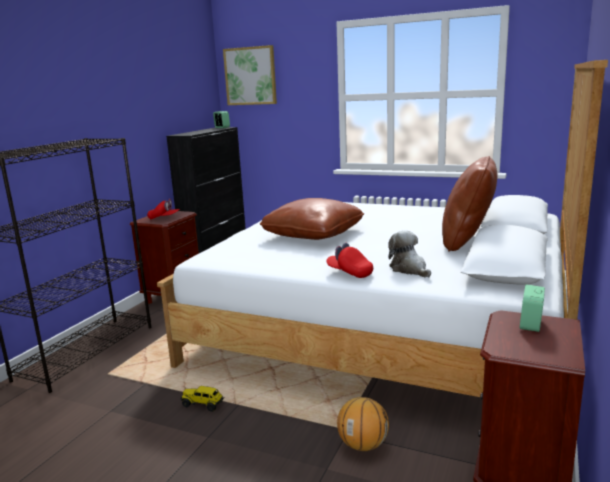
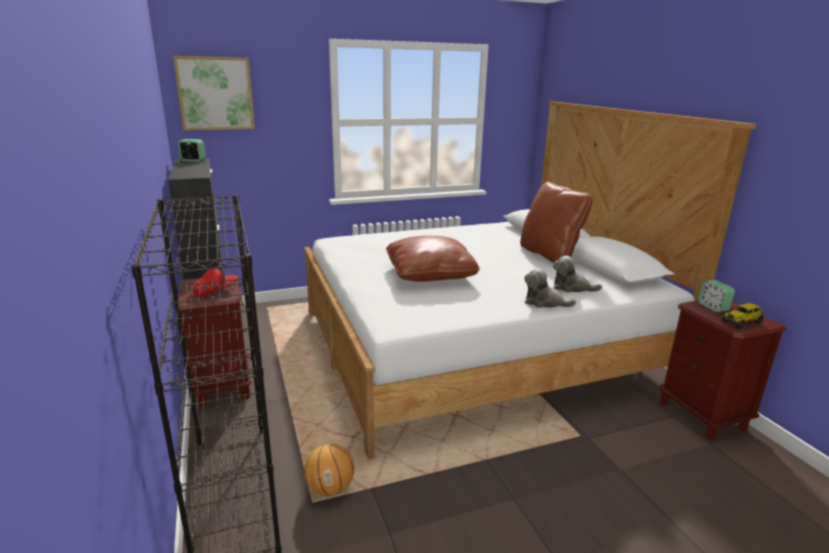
camera: 45 degrees left, 5 degrees up
toy truck [181,386,225,412] -> toy truck moved to [722,303,763,329]
red cap [326,243,373,278] -> plush toy [524,268,576,308]
basketball [337,397,389,451] -> basketball moved to [304,443,354,496]

